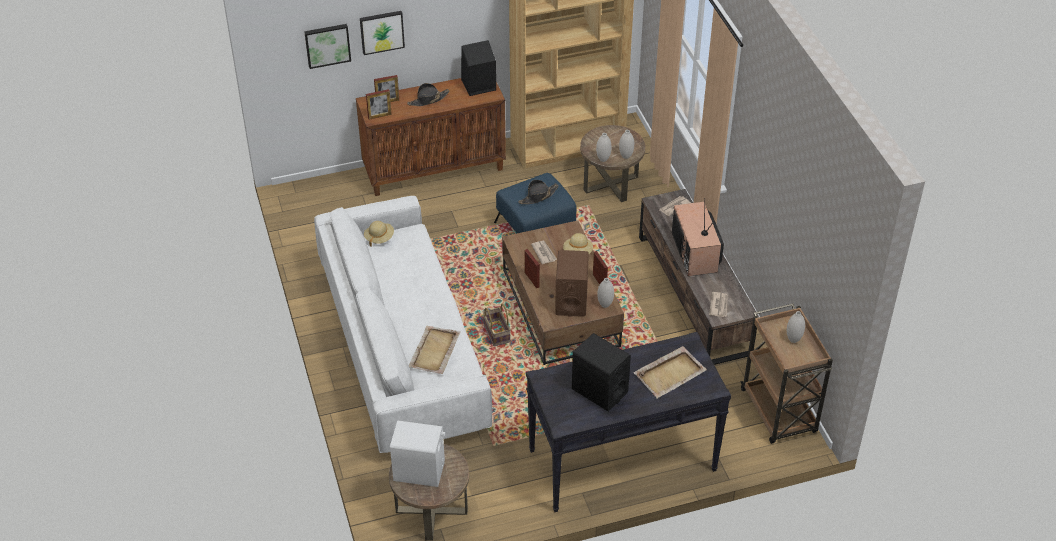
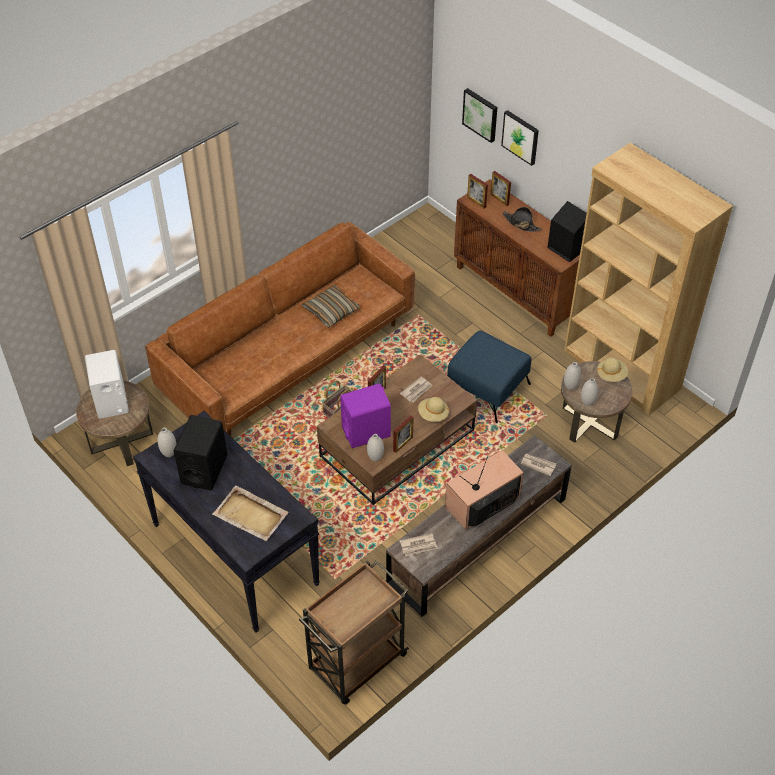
camera: 65 degrees right, 5 degrees up
white sofa [314,196,492,453] -> brown sofa [145,222,415,436]
beige hat [364,221,394,247] -> beige hat moved to [596,358,628,382]
beige tray [409,325,460,374] -> none
black hat [518,180,559,204] -> none
brown speaker [555,250,589,317] -> purple speaker [340,383,391,448]
white vase [787,311,805,343] -> white vase moved to [157,428,176,457]
none -> pillow [302,285,360,328]

